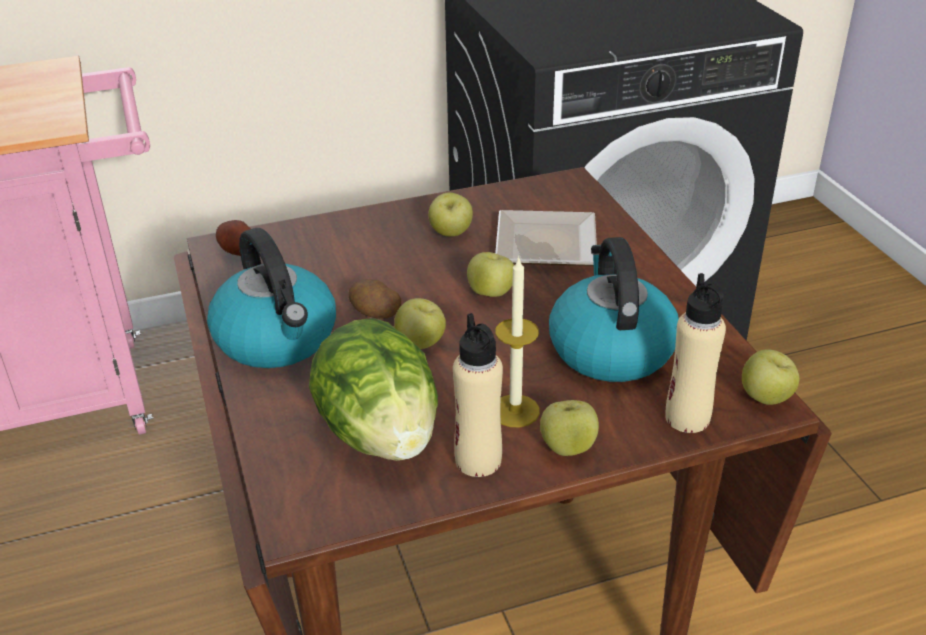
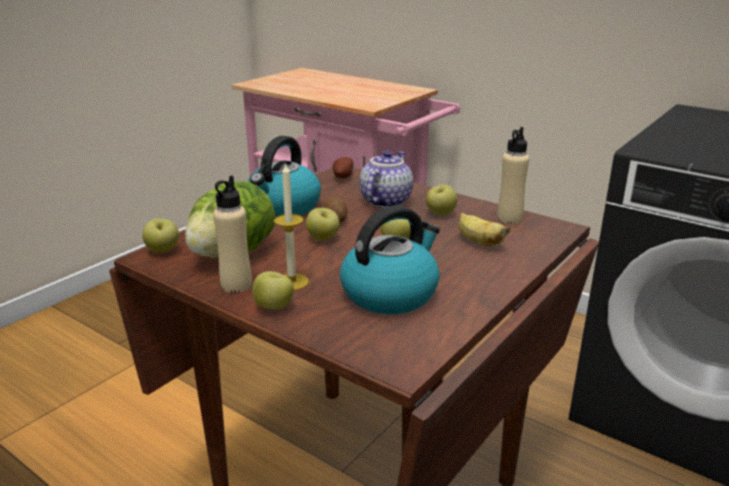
camera: 55 degrees right, 10 degrees down
plate [495,210,597,266] -> banana [459,213,510,246]
beige bottle [665,273,726,433] -> beige bottle moved to [497,127,529,224]
apple [742,350,799,405] -> apple moved to [142,218,179,253]
none -> teapot [359,151,413,208]

